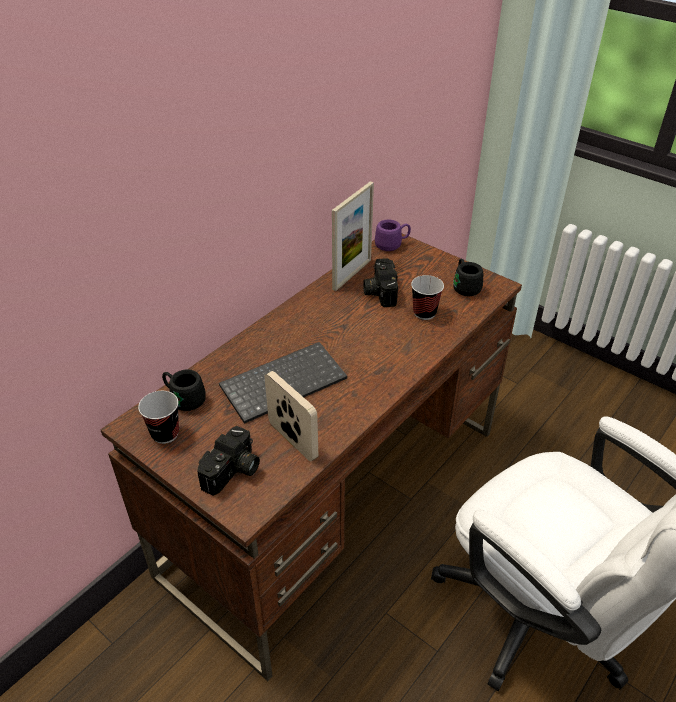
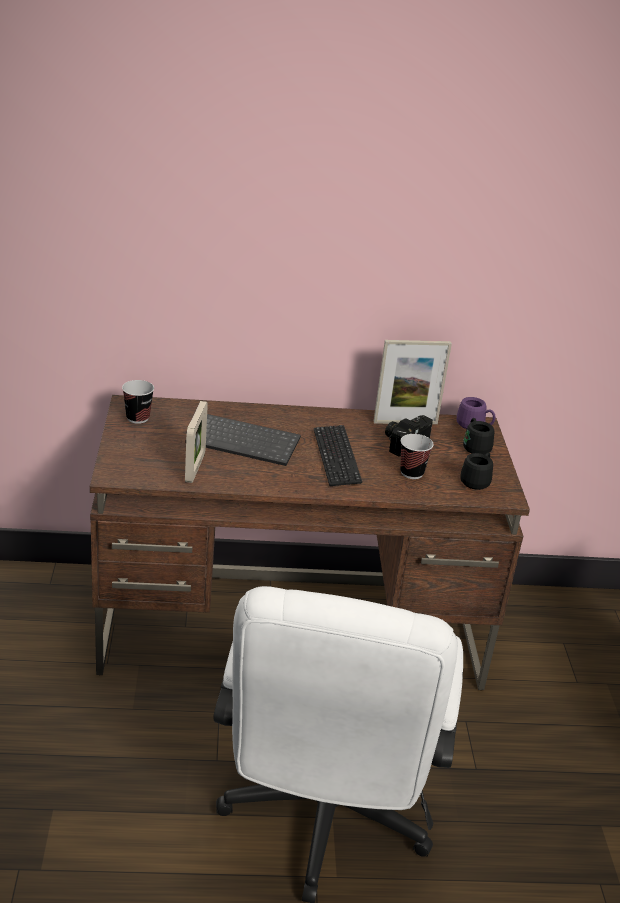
camera: 45 degrees right, 10 degrees down
black mug [162,369,206,411] -> black mug moved to [463,418,495,455]
camera [197,426,260,496] -> none
none -> keyboard [314,425,362,486]

